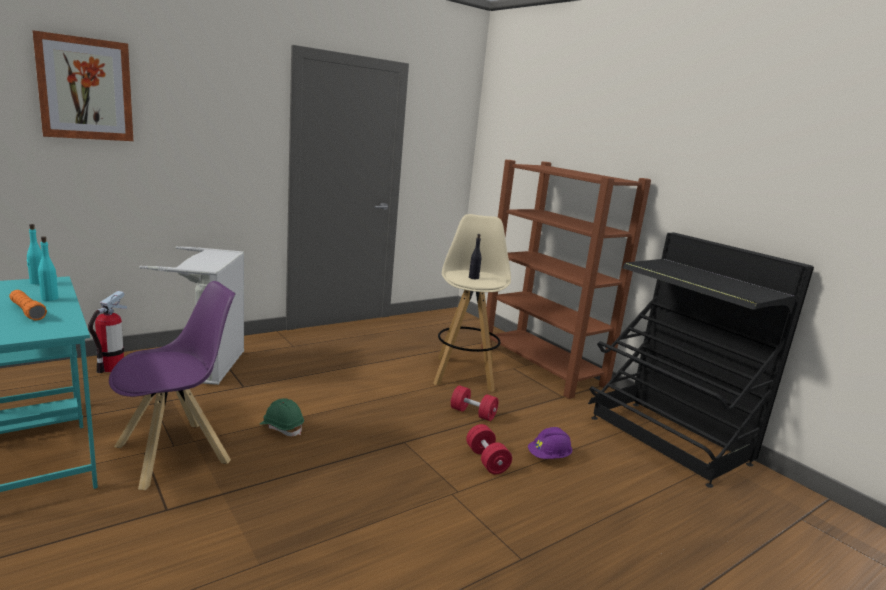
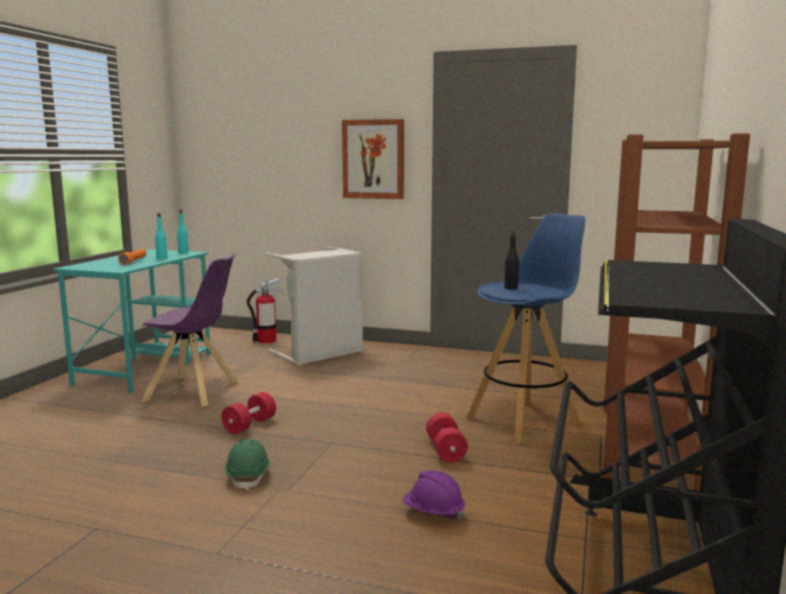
camera: 55 degrees right, 5 degrees down
picture [32,30,133,141] -> picture moved to [342,119,404,199]
green hard hat [260,399,304,436] -> green hard hat moved to [225,439,270,490]
beige stool [433,214,511,392] -> blue stool [466,213,585,444]
red dumbbell [466,424,512,474] -> red dumbbell moved to [222,392,276,434]

